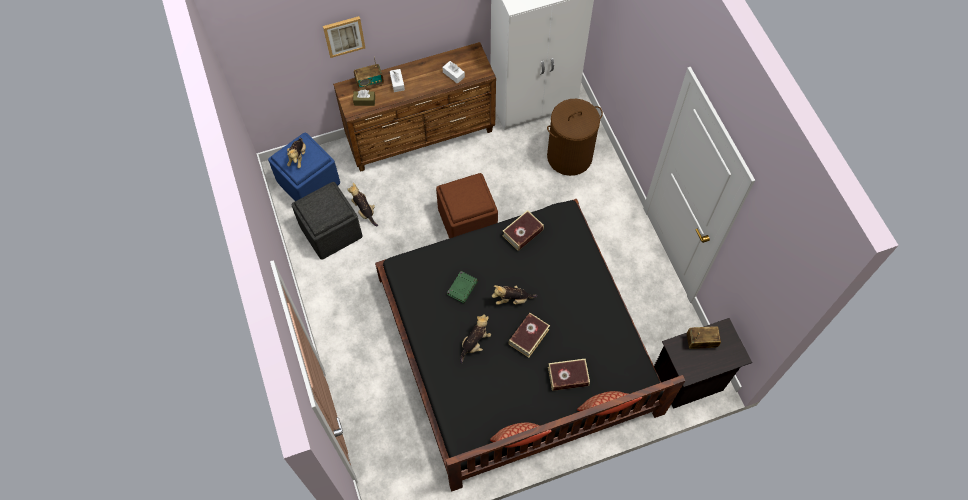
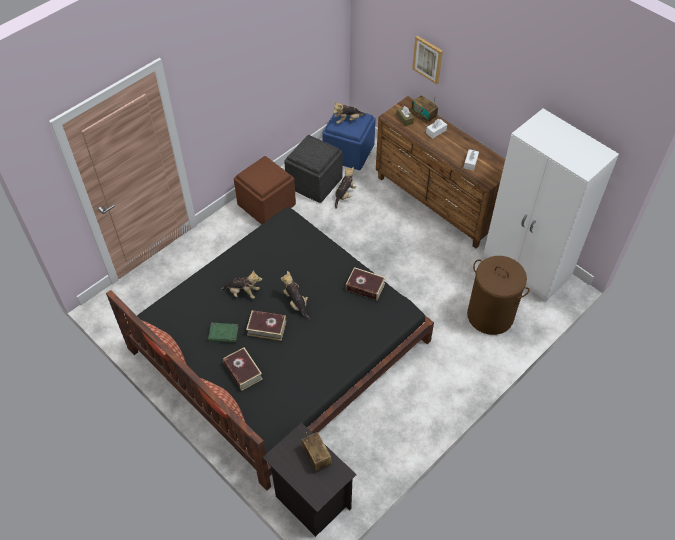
camera: 65 degrees right, 10 degrees down
brown ottoman [436,173,498,239] -> brown ottoman moved to [234,156,296,224]
green book [447,271,478,303] -> green book moved to [208,323,238,343]

